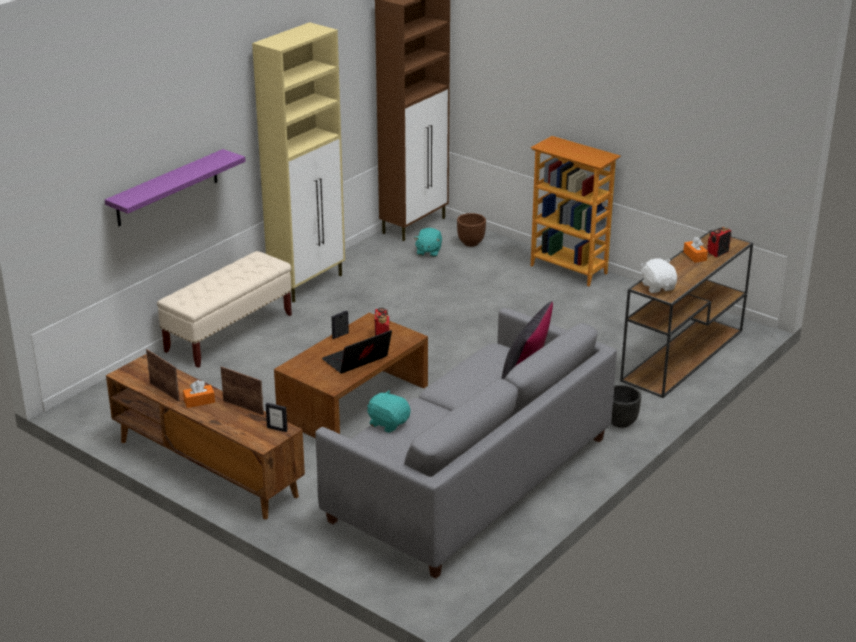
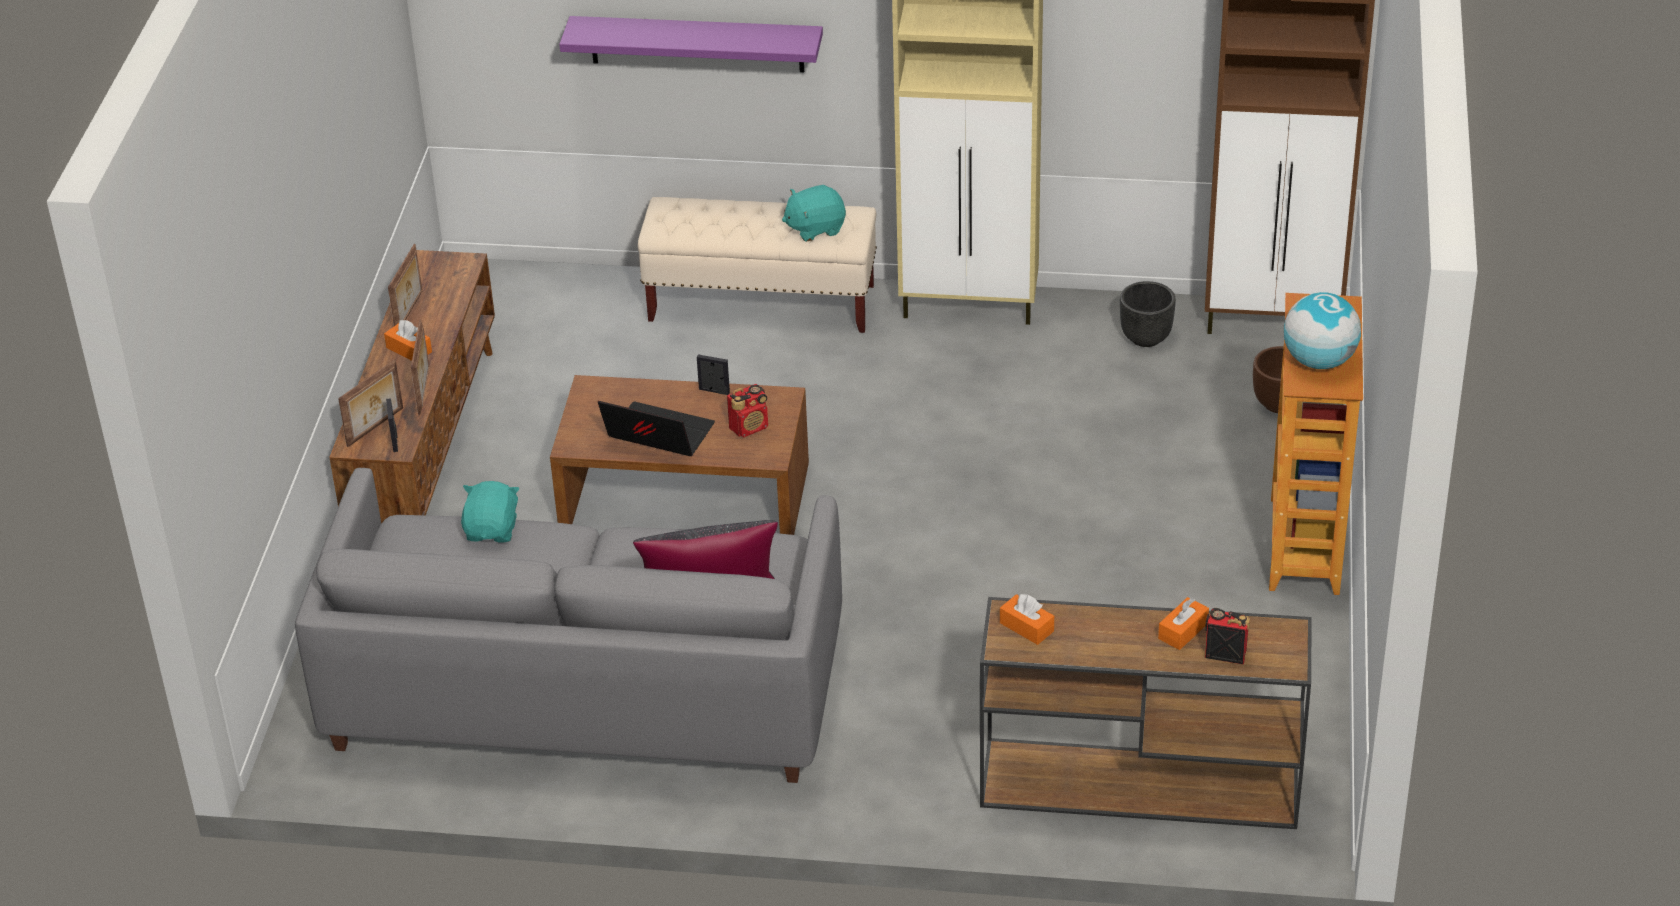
camera: 60 degrees right, 10 degrees up
turquoise plush toy [414,228,442,257] -> turquoise plush toy moved to [782,185,846,242]
black planter [611,385,641,428] -> black planter moved to [1120,281,1176,347]
white plush toy [640,258,677,293] -> orange tissue box [1000,594,1054,645]
none -> picture frame [338,359,403,447]
none -> globe [1284,292,1361,369]

